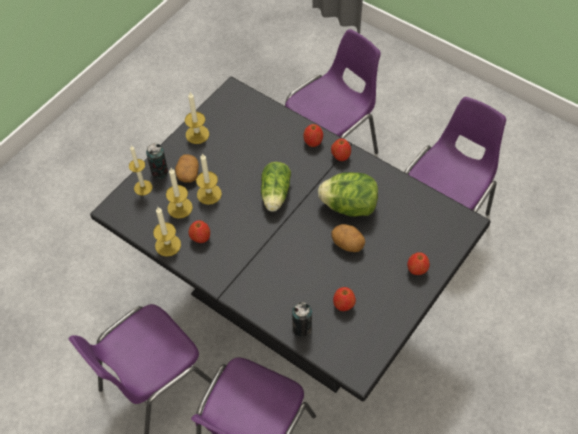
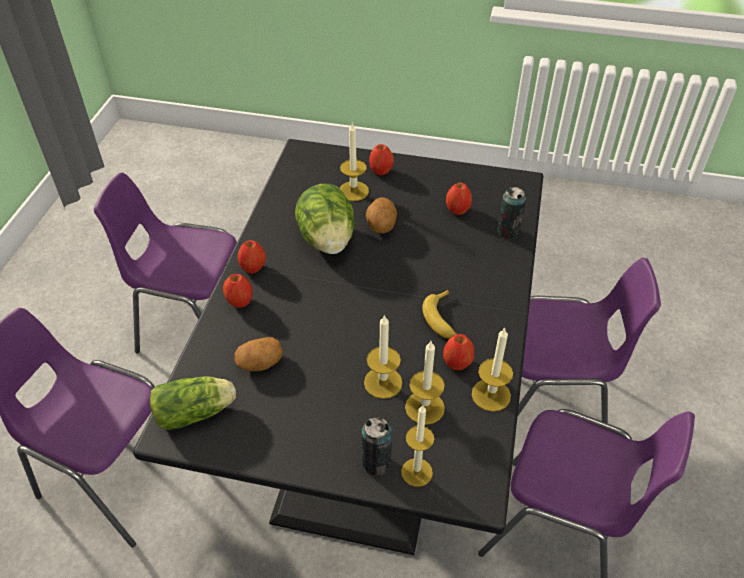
camera: 115 degrees left, 10 degrees down
potato [175,154,199,183] -> potato moved to [234,337,283,371]
candle [185,92,209,144] -> candle moved to [339,122,369,201]
lettuce [261,162,291,212] -> lettuce moved to [150,376,236,430]
none -> banana [422,289,458,339]

